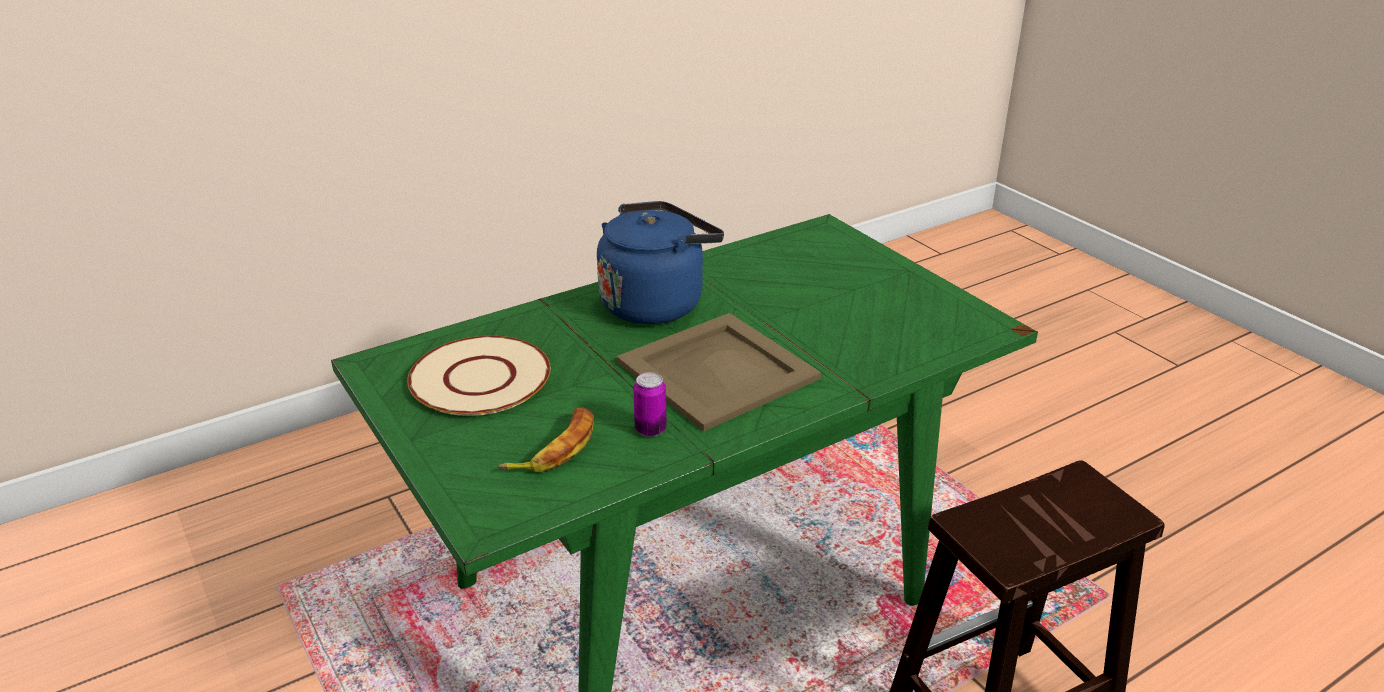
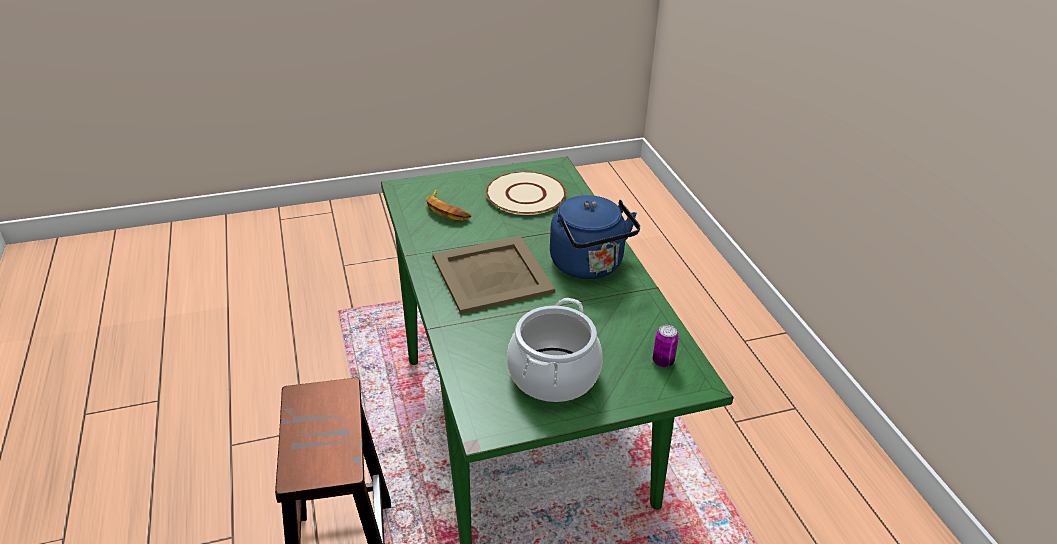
camera: 105 degrees right, 5 degrees up
can [633,372,667,437] -> can moved to [653,325,679,368]
none -> cooking pot [507,298,602,402]

